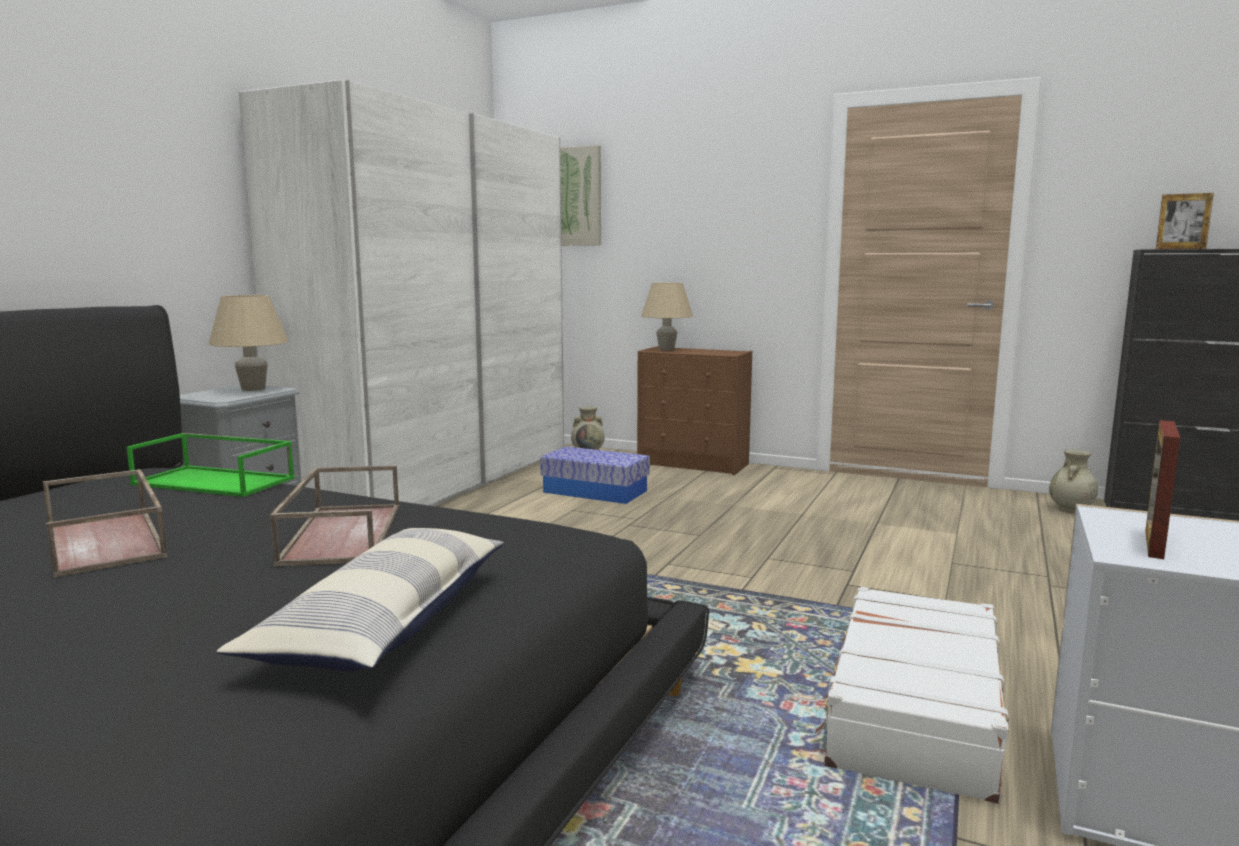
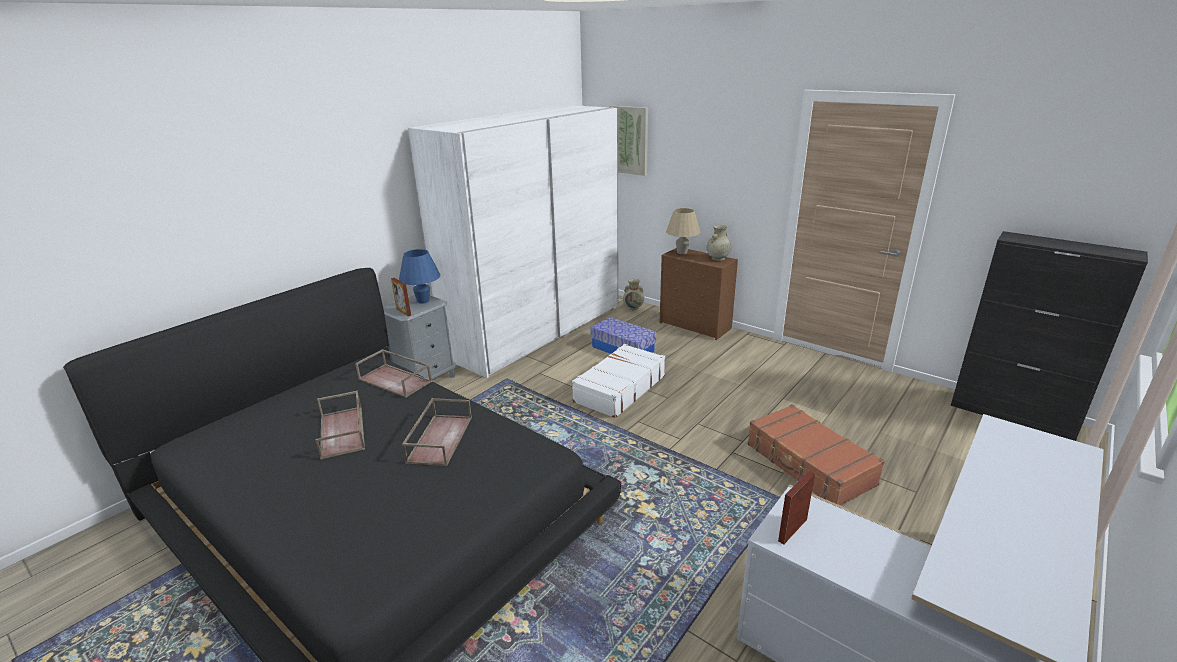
camera: 15 degrees right, 15 degrees up
green tray [127,433,295,497] -> brown tray [355,349,432,398]
beige table lamp [209,295,289,391] -> blue table lamp [399,249,440,304]
pillow [217,528,504,671] -> none
white suitcase [815,586,1009,804] -> white suitcase moved to [572,344,665,418]
beige vase [1049,449,1098,513] -> beige vase moved to [707,225,731,261]
picture frame [1156,193,1214,249] -> picture frame moved to [391,278,411,316]
none -> brown suitcase [748,404,885,506]

